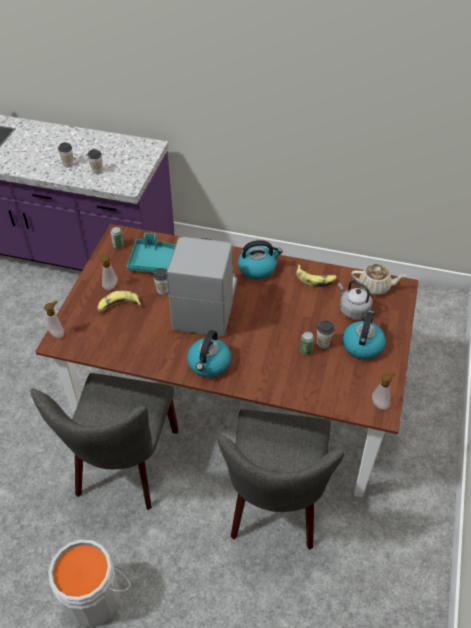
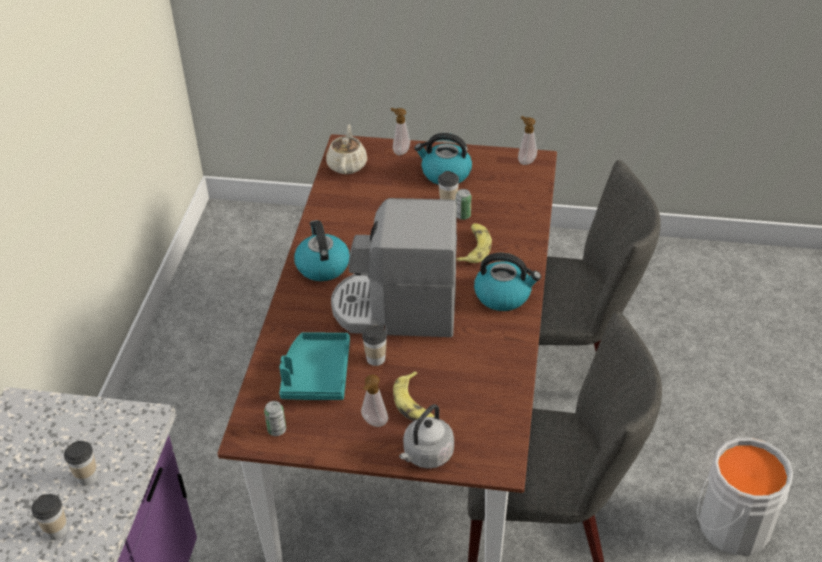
camera: 95 degrees left, 5 degrees down
soap dispenser [44,301,64,338] -> soap dispenser moved to [391,108,410,156]
banana [296,264,337,287] -> banana moved to [456,223,492,263]
grey kettle [338,280,372,320] -> grey kettle moved to [399,404,454,469]

